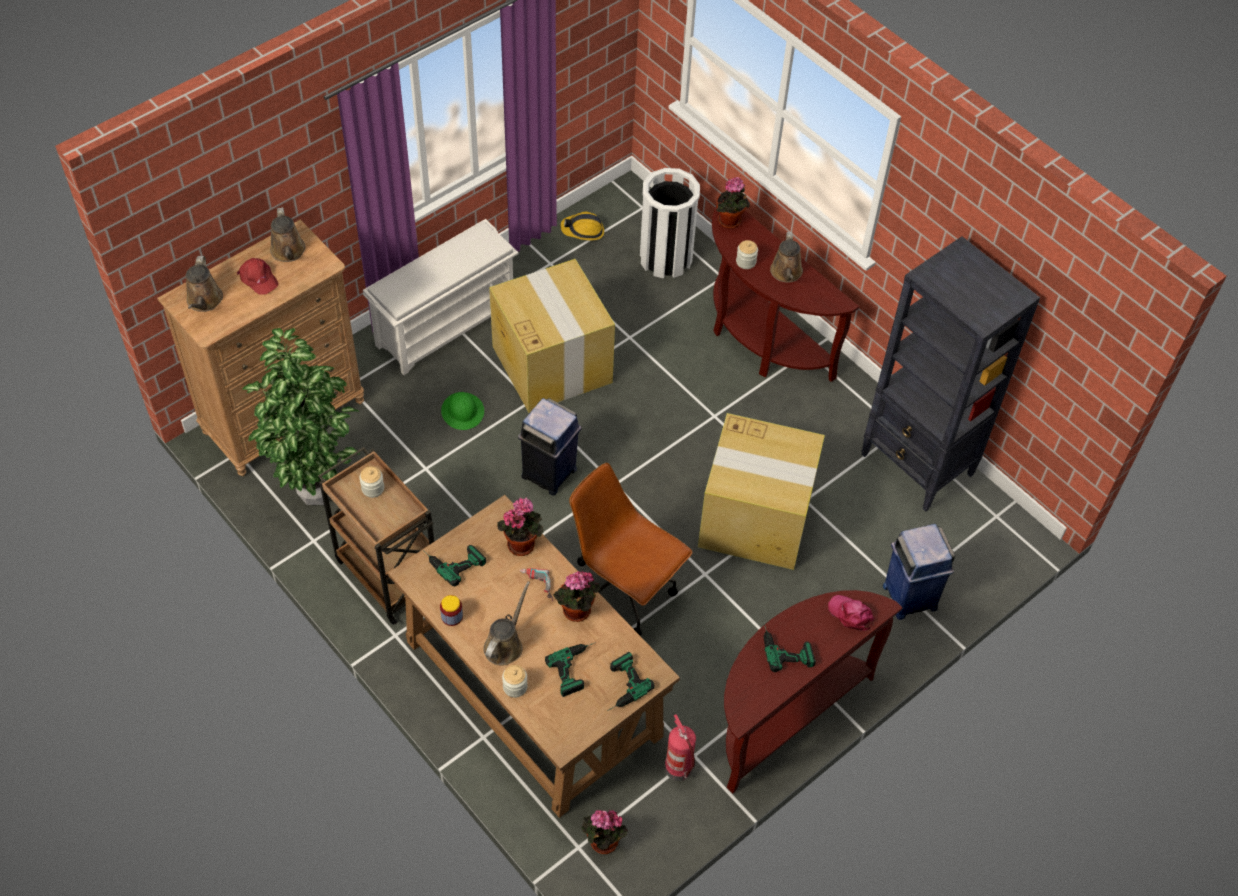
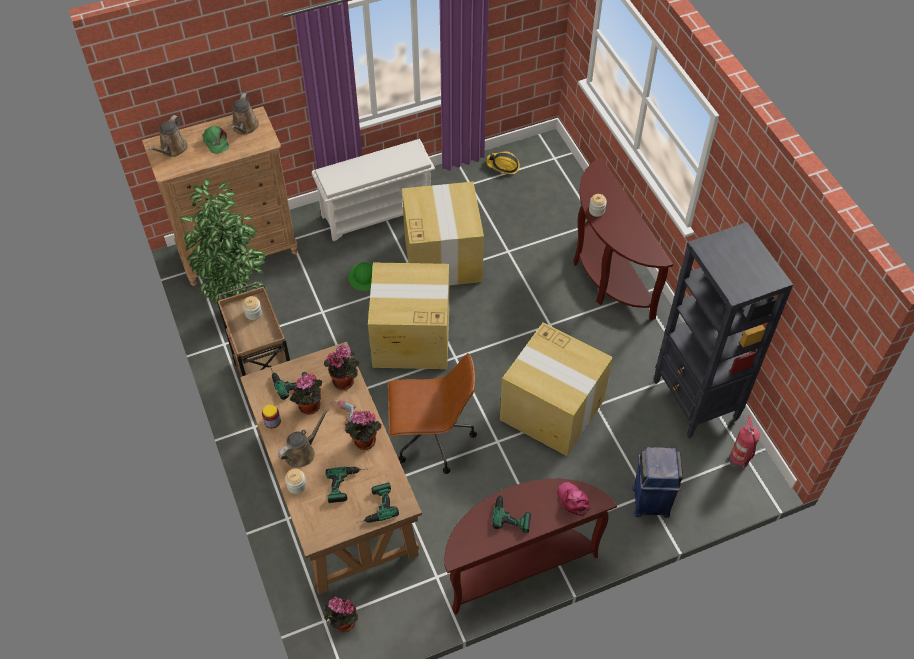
camera: 20 degrees right, 0 degrees up
red cap [237,258,279,295] -> green cap [203,126,229,154]
blue trash can [518,398,582,496] -> cardboard box [368,262,449,369]
brown office chair [569,463,693,636] -> brown office chair turned 120 degrees clockwise [388,353,477,474]
white trash can [640,168,700,279] -> none
fire extinguisher [665,714,696,781] -> fire extinguisher moved to [729,415,760,469]
potted plant [716,177,750,229] -> potted plant moved to [290,373,322,415]
brown watering can [770,232,803,283] -> none

